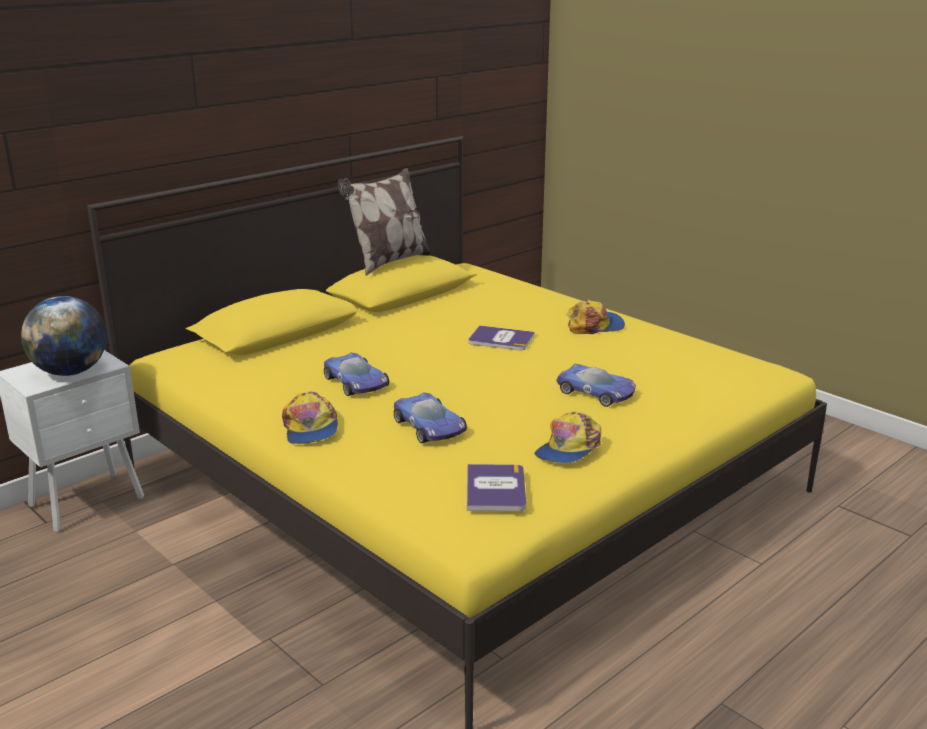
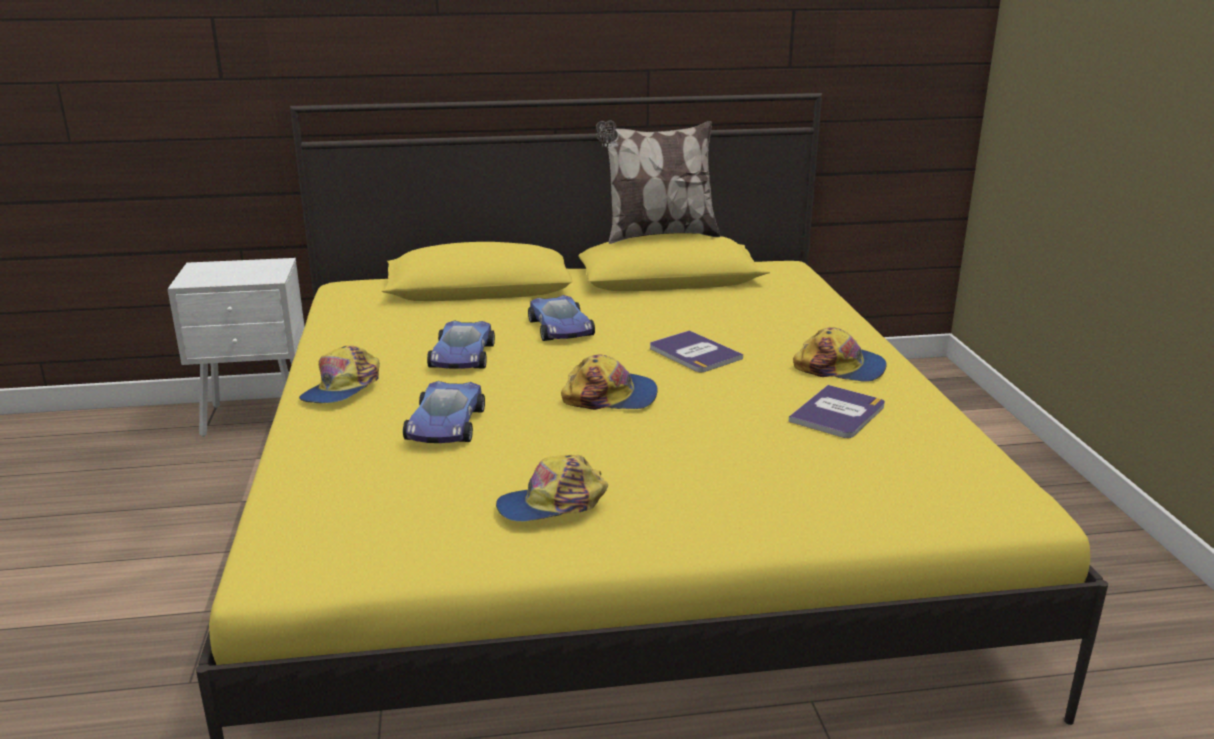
camera: 35 degrees right, 0 degrees up
globe [21,296,107,376] -> none
book [467,464,526,511] -> book moved to [789,385,885,438]
toy car [556,364,636,407] -> toy car moved to [528,295,595,341]
none -> cap [561,354,658,410]

